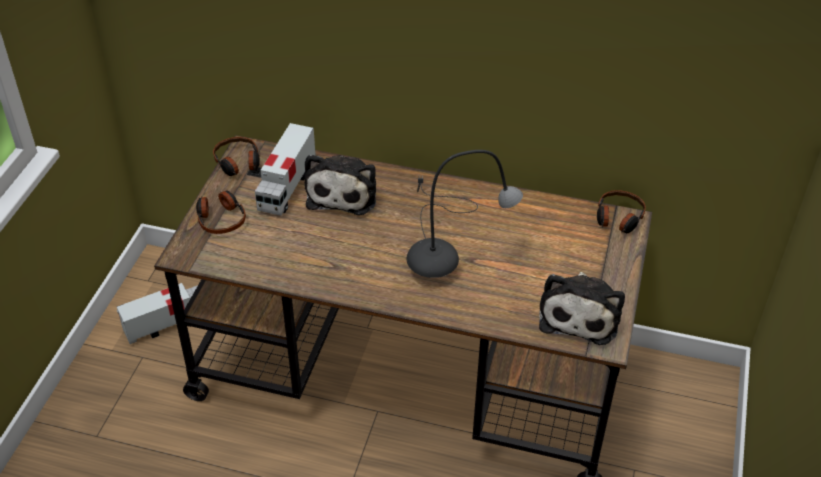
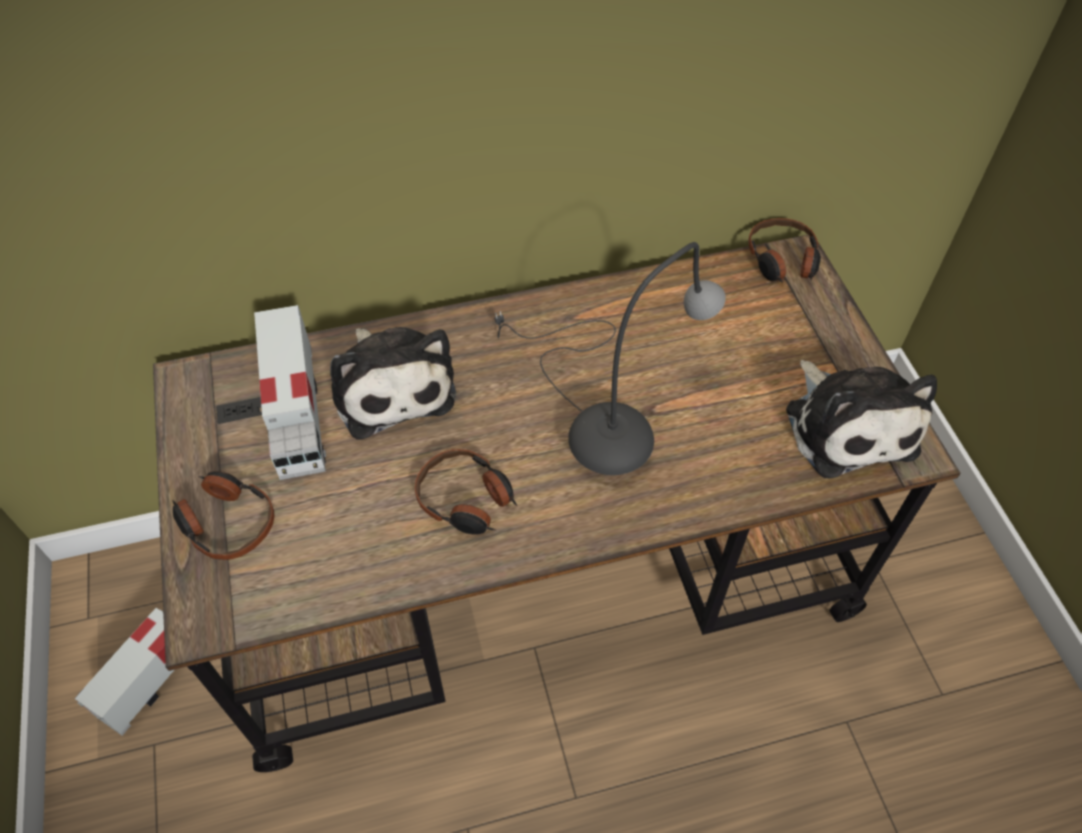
camera: 30 degrees left, 10 degrees up
headphones [213,137,260,176] -> headphones moved to [415,449,518,535]

